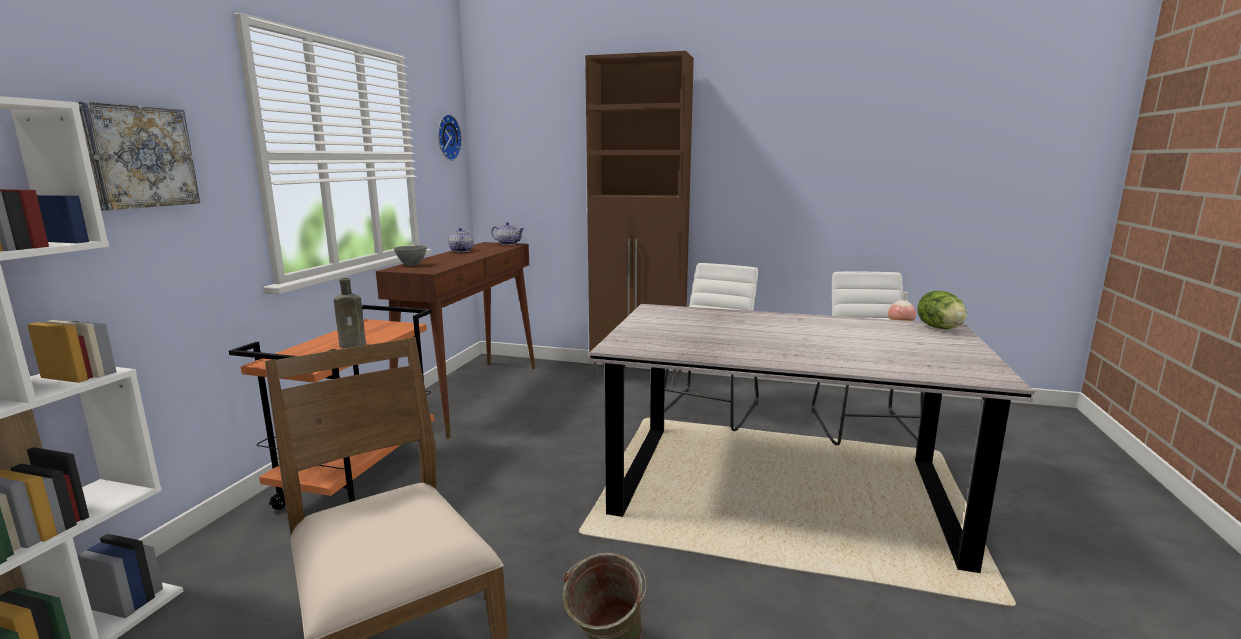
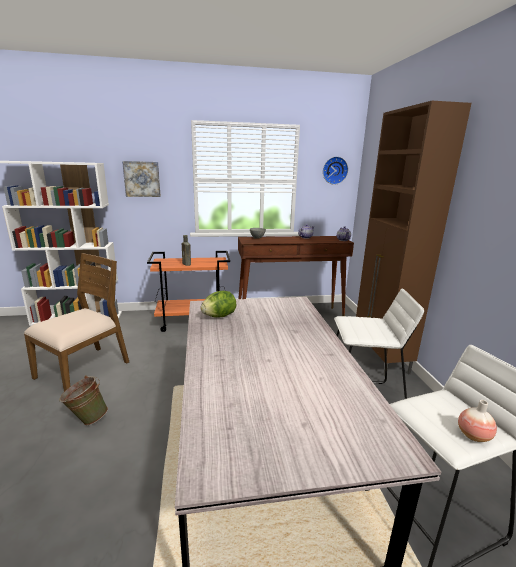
camera: 65 degrees right, 5 degrees up
lettuce [917,291,967,329] -> lettuce moved to [200,291,236,318]

